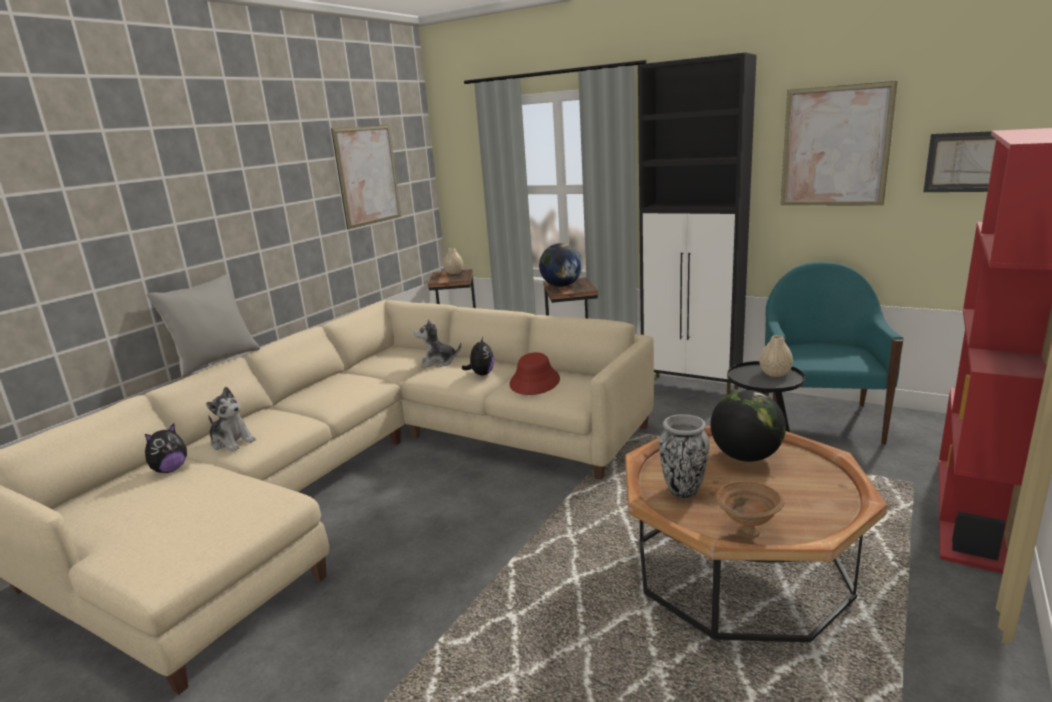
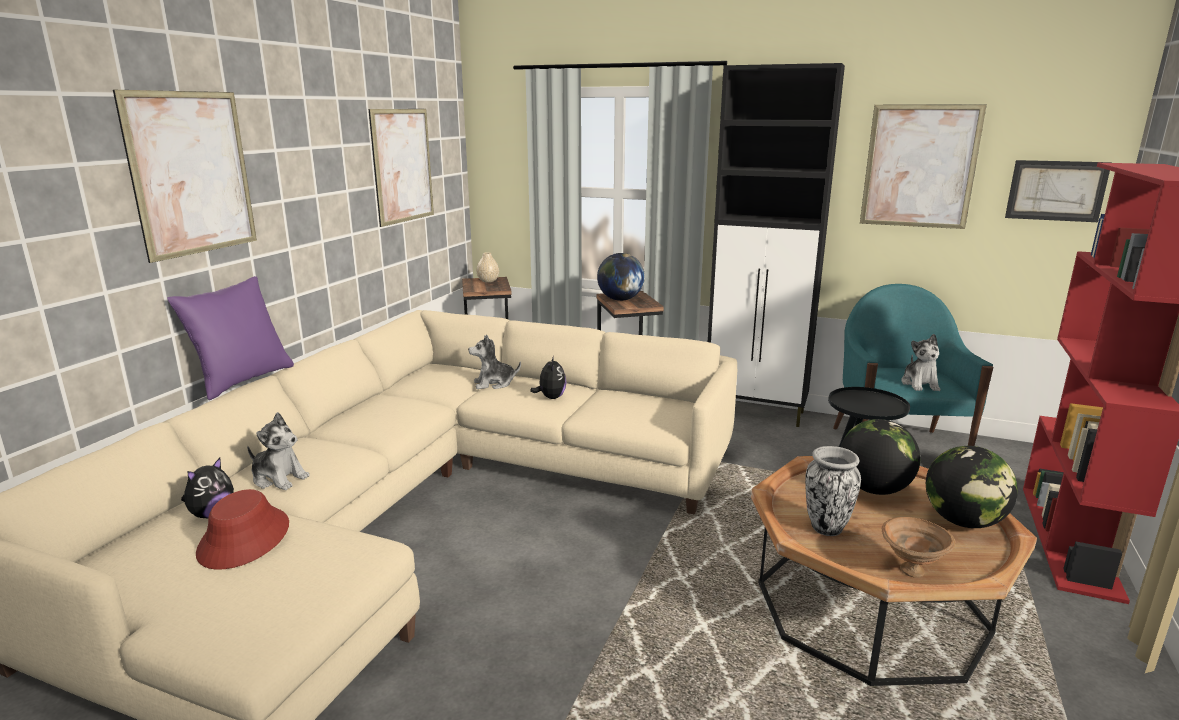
camera: 10 degrees left, 0 degrees up
grey pillow [147,275,260,378] -> purple pillow [167,276,294,400]
red hat [509,352,560,395] -> red hat moved to [196,489,289,570]
beige vase [759,335,793,377] -> none
none -> picture [113,90,257,263]
none -> plush toy [901,334,941,391]
none -> globe [926,446,1018,528]

